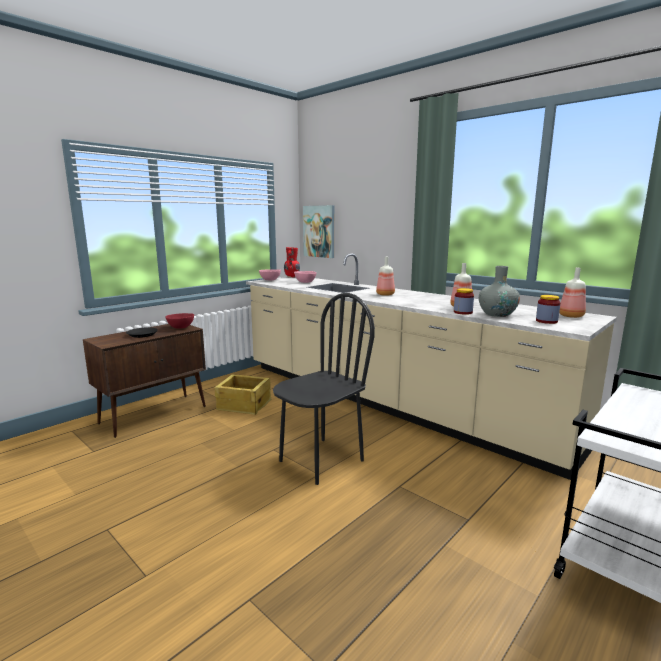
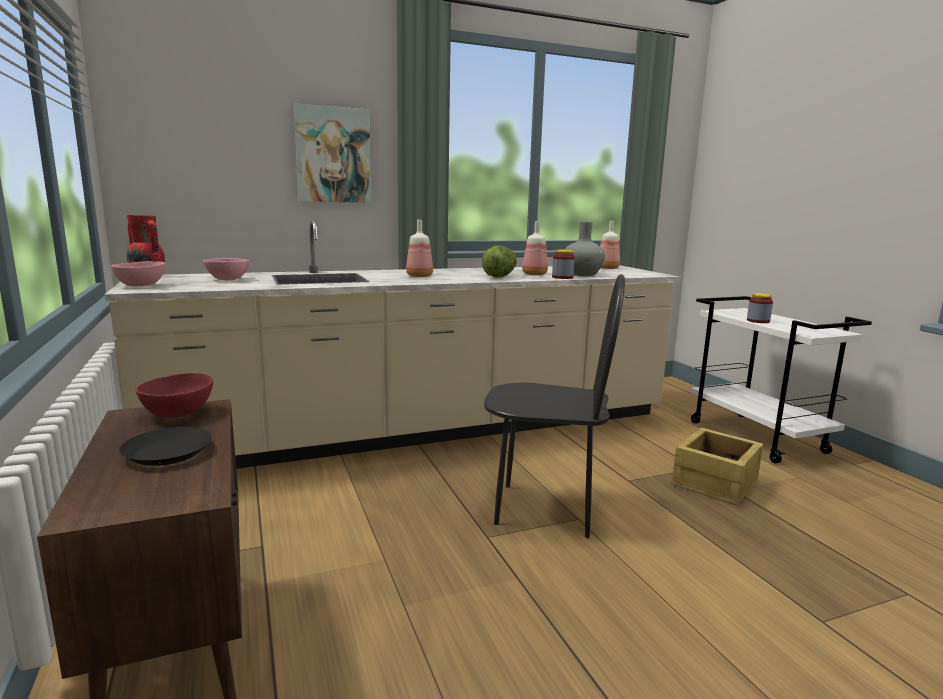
camera: 65 degrees left, 0 degrees up
crate [215,374,271,415] -> crate moved to [672,427,764,506]
black chair [273,293,375,485] -> black chair turned 120 degrees clockwise [484,274,625,538]
picture [303,205,334,258] -> picture moved to [293,103,371,203]
jar [536,295,560,324] -> jar moved to [747,293,773,323]
none -> lettuce [482,245,517,278]

